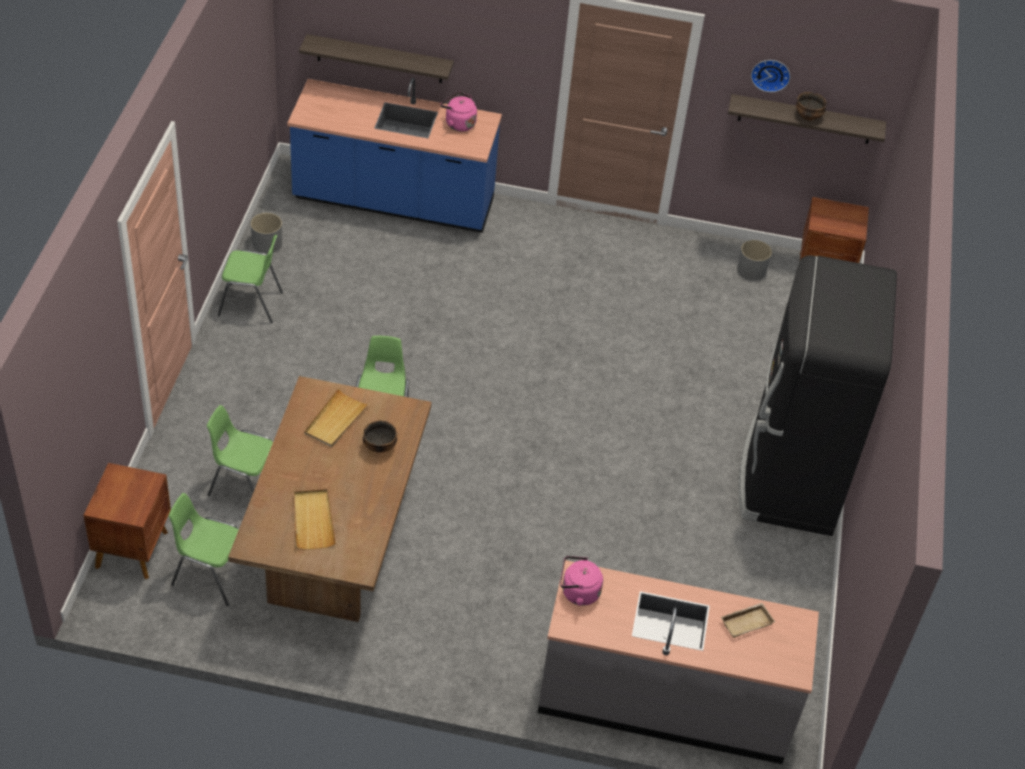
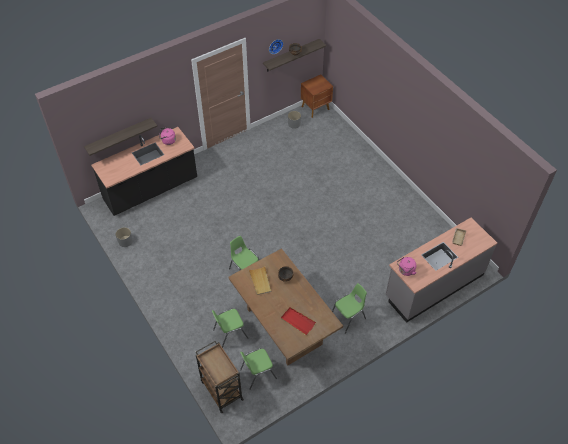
camera: 40 degrees left, 5 degrees up
brown nightstand [83,463,171,579] -> brown cart [196,341,244,413]
green chair [218,235,283,323] -> green chair moved to [332,283,367,334]
blue counter [287,78,502,233] -> black counter [91,127,197,216]
beige tray [294,489,336,549] -> red tray [281,307,316,335]
black fridge [739,255,897,536] -> none

